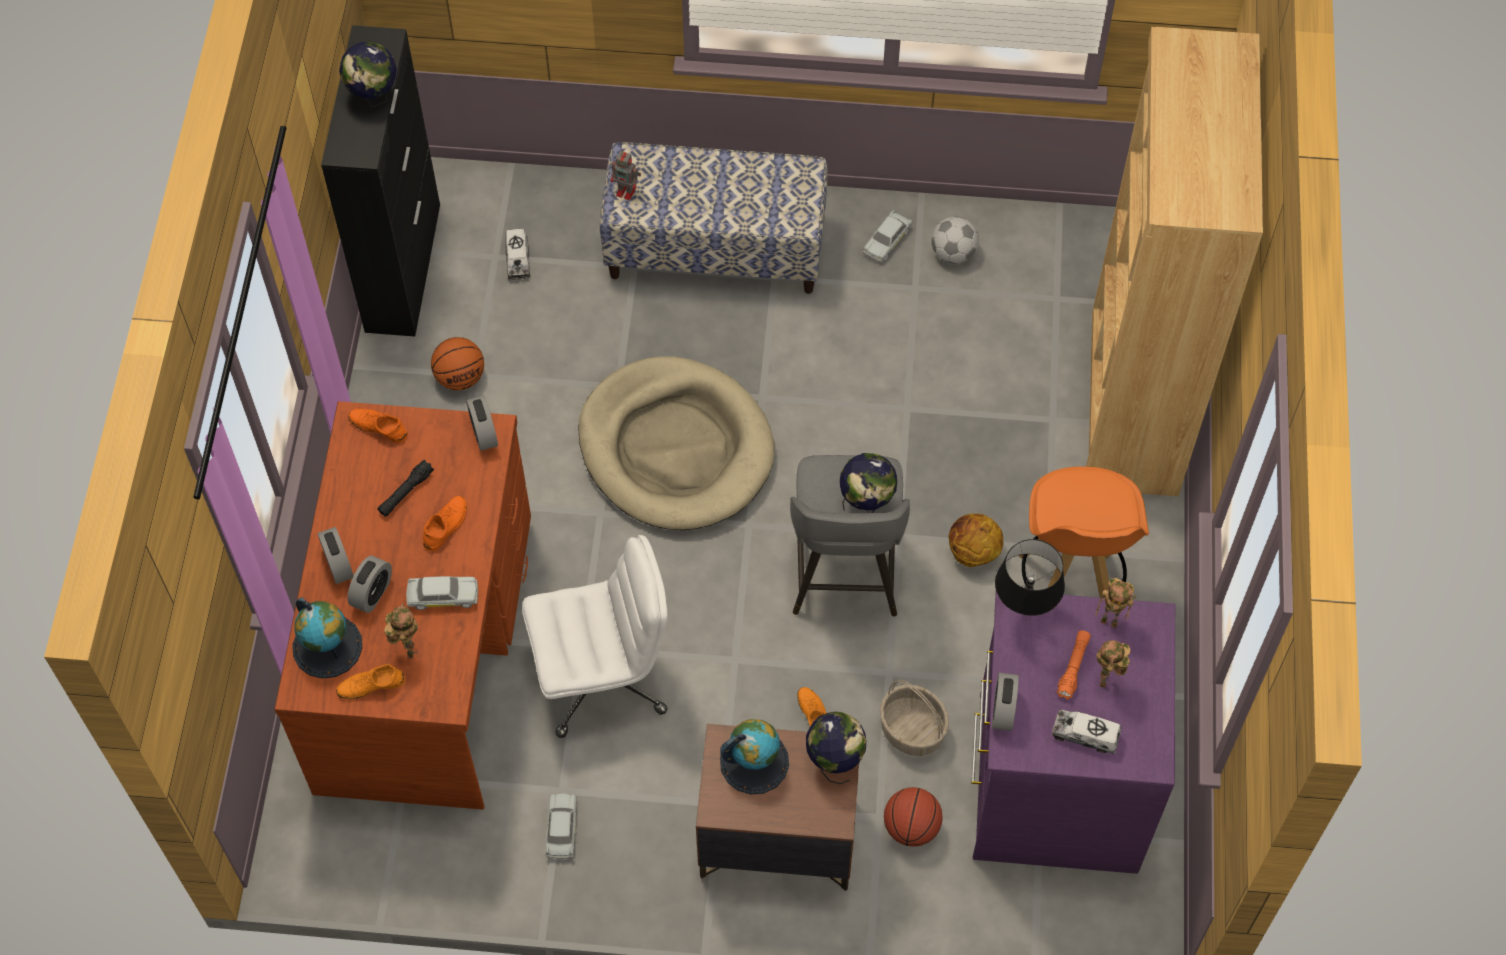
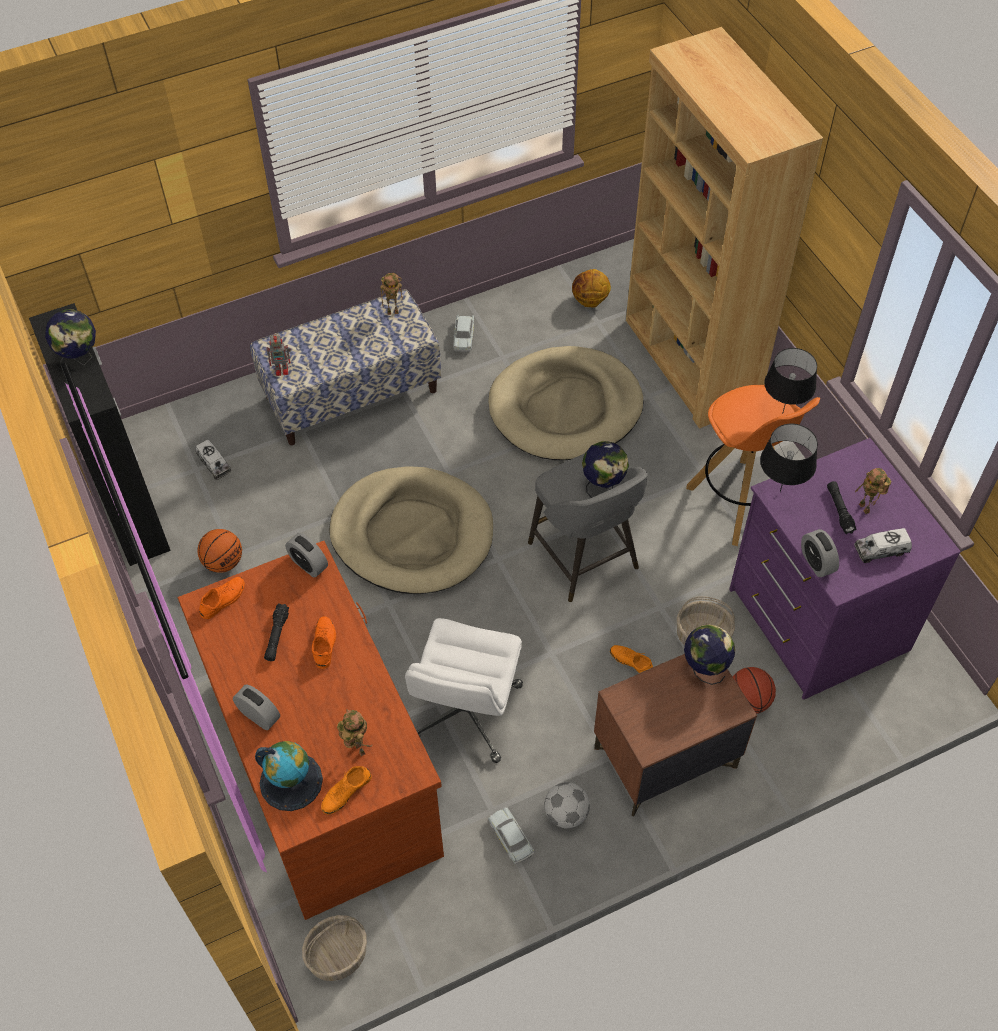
camera: 30 degrees left, 5 degrees down
alarm clock [347,555,392,613] -> none
orange shoe [348,409,408,443] -> orange shoe turned 135 degrees clockwise [199,577,245,619]
white toy car [406,576,478,610] -> none
white office chair [522,535,668,738] -> white office chair turned 150 degrees clockwise [405,618,523,763]
globe [720,719,789,795] -> none
football [931,216,979,264] -> football moved to [544,782,590,829]
basketball [949,514,1004,567] -> basketball moved to [572,269,611,308]
orange flashlight [1057,630,1091,700] -> black flashlight [827,481,856,534]
toy robot [1096,578,1136,628] -> toy robot moved to [380,273,403,315]
none -> basket [302,915,367,981]
none -> beige dog bed [488,346,643,460]
none -> black table lamp [764,348,817,414]

